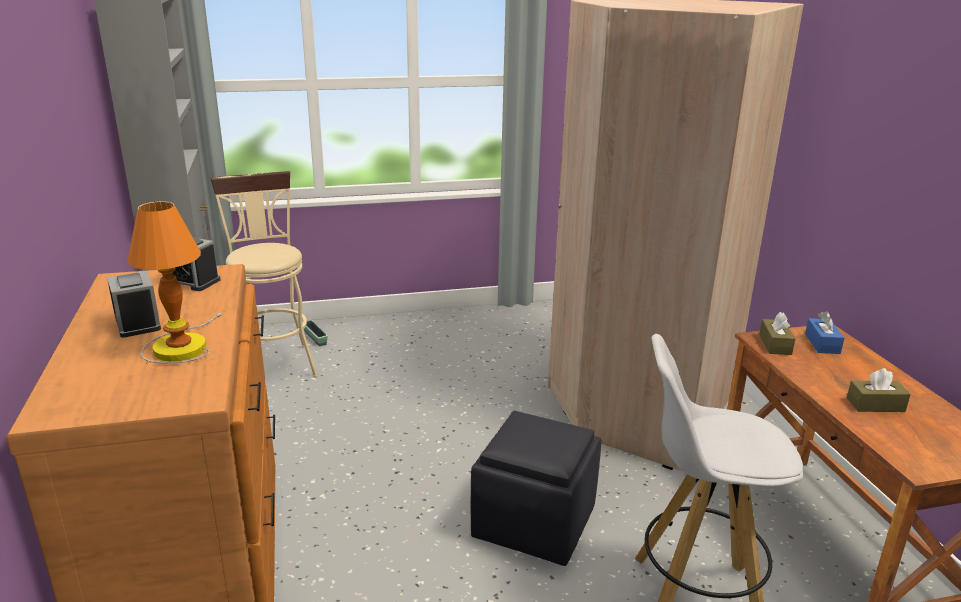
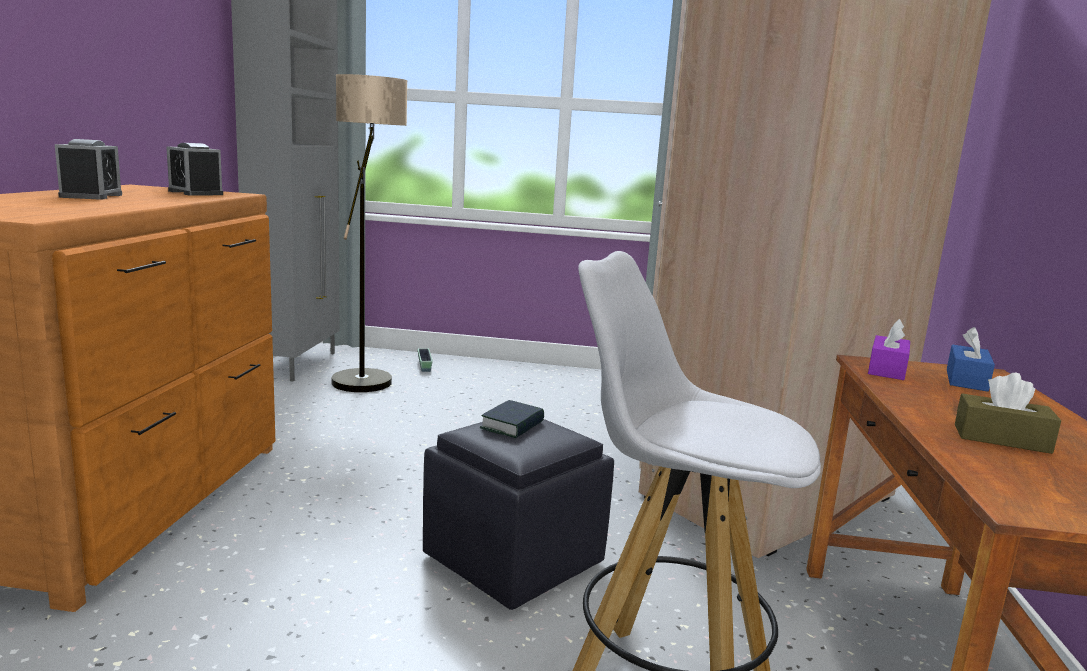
camera: 20 degrees right, 10 degrees down
table lamp [127,201,223,363] -> none
beige stool [210,171,318,378] -> floor lamp [332,74,407,392]
brown tissue box [759,312,795,355] -> purple tissue box [868,319,910,380]
none -> book [480,400,544,438]

